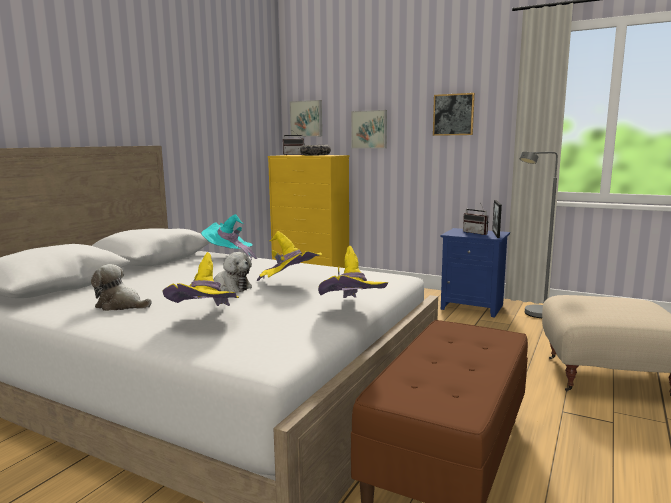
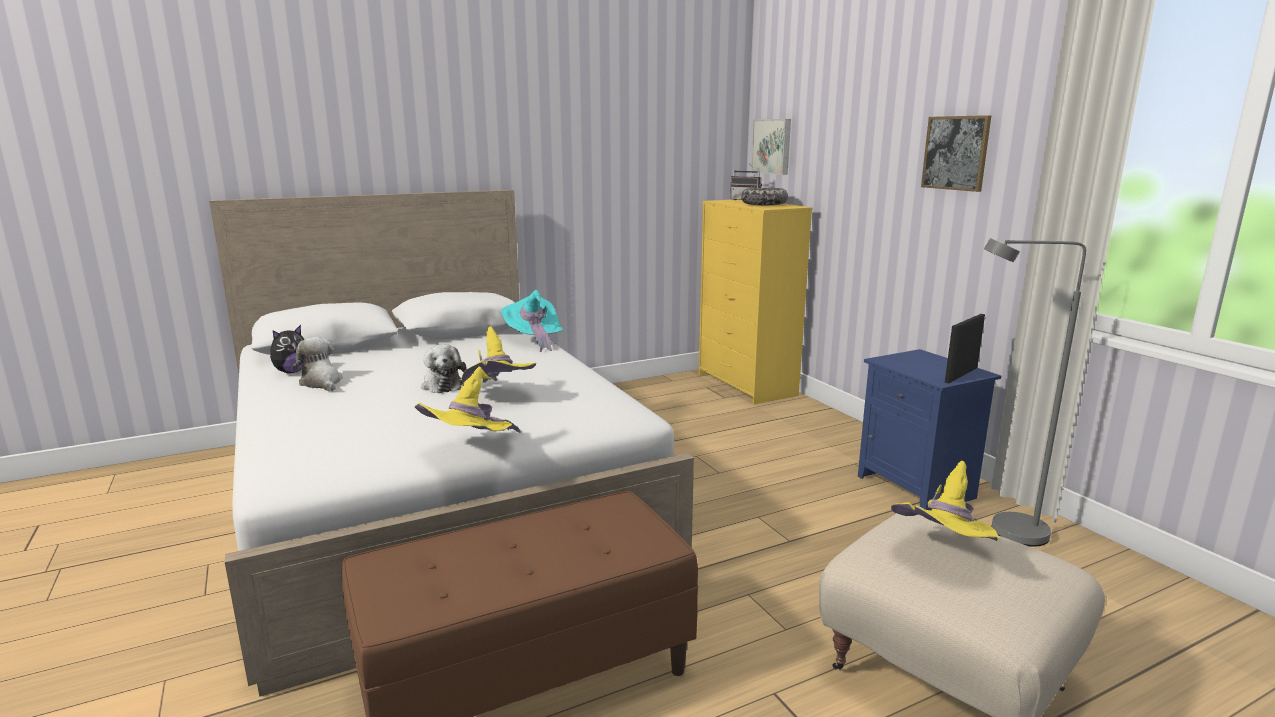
camera: 35 degrees right, 5 degrees up
yellow hat [162,252,239,306] -> yellow hat moved to [891,461,999,541]
picture [351,110,387,148] -> none
radio [463,203,488,235] -> none
none -> plush toy [270,325,304,373]

